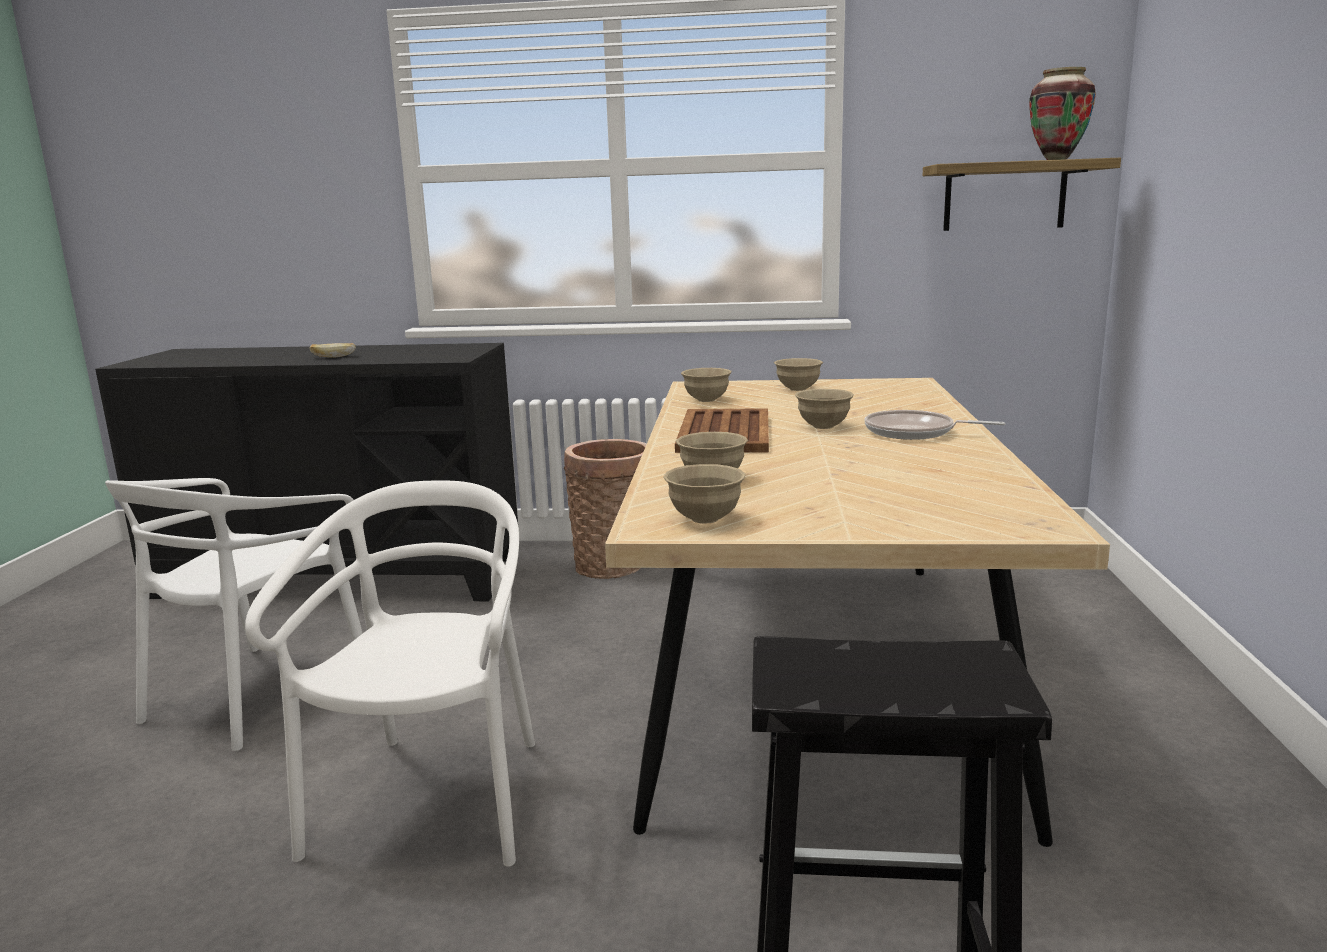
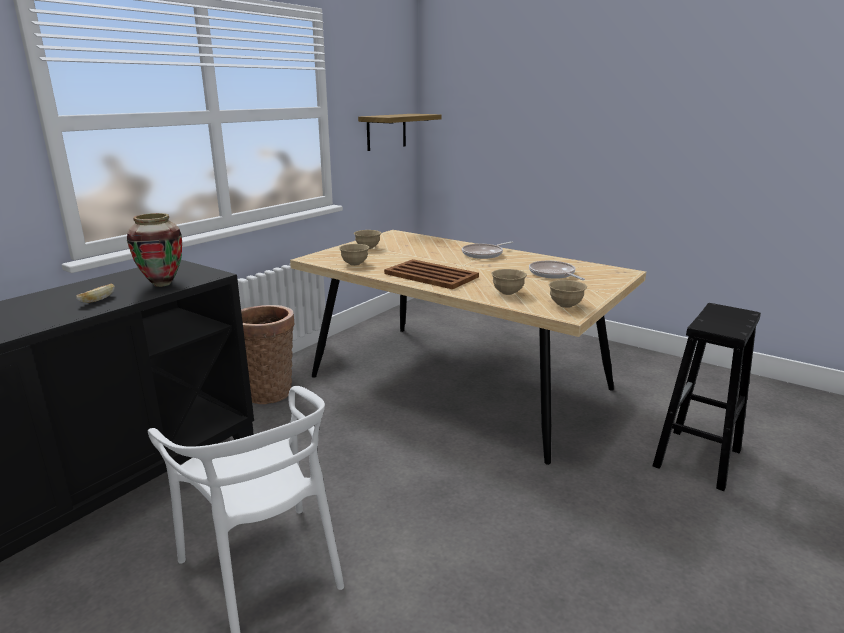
camera: 60 degrees left, 5 degrees up
white chair [245,481,535,867] -> none
beige bowl [795,389,854,429] -> none
vase [1029,67,1096,160] -> vase moved to [127,213,182,287]
none -> frying pan [529,261,585,280]

